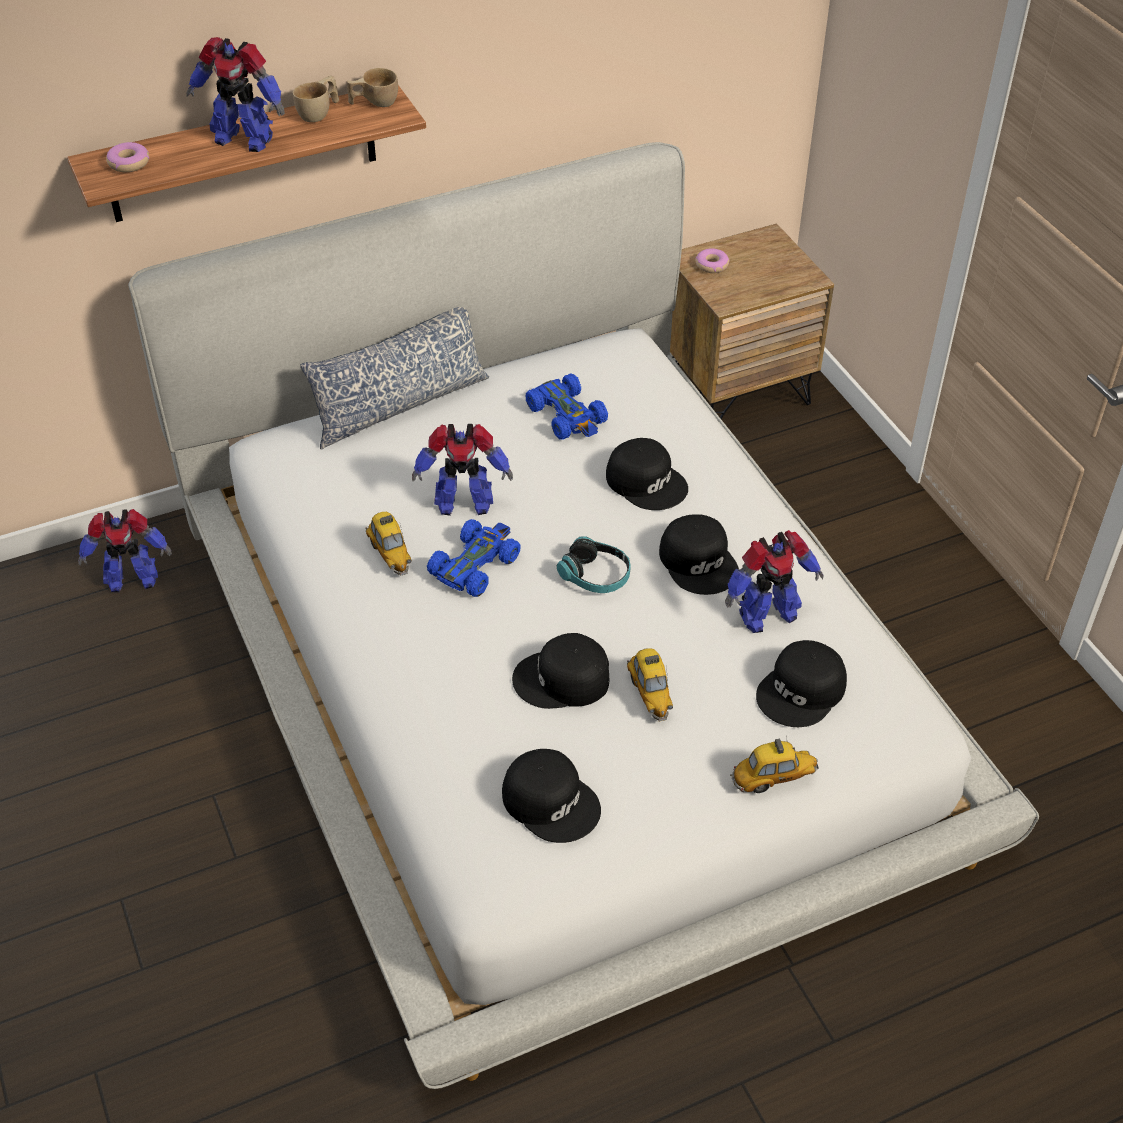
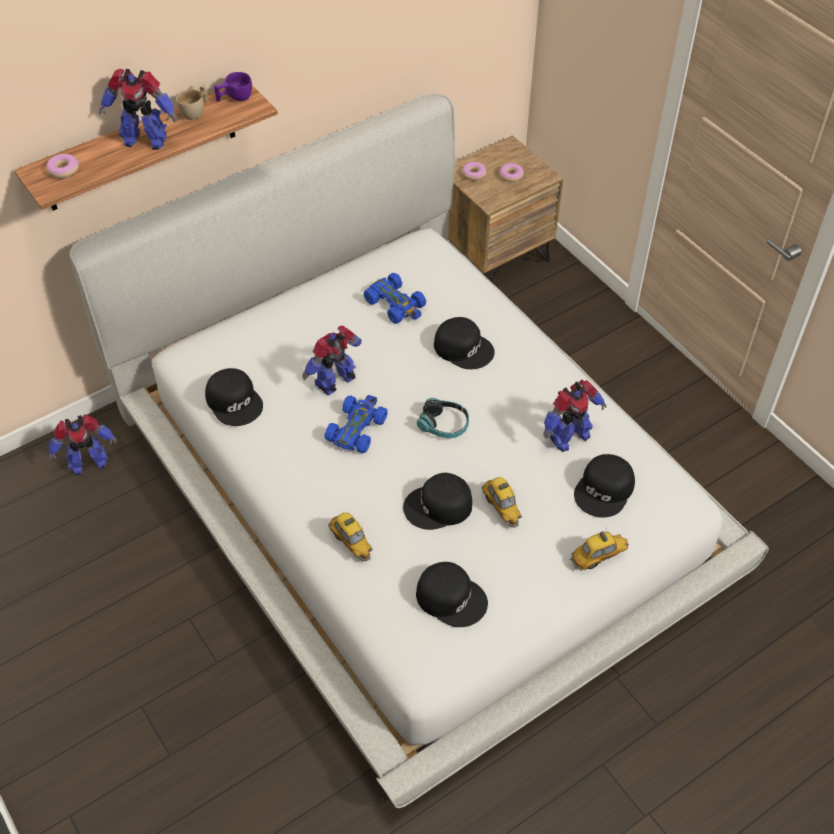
camera: 10 degrees left, 5 degrees up
pillow [300,307,489,450] -> none
beige cup [347,68,398,107] -> purple cup [214,72,252,102]
toy car [366,512,411,576] -> toy car moved to [328,512,373,562]
toy robot [412,424,513,516] -> toy robot turned 150 degrees clockwise [302,325,362,395]
black cap [659,514,739,595] -> black cap moved to [205,368,263,426]
none -> donut [499,163,524,182]

